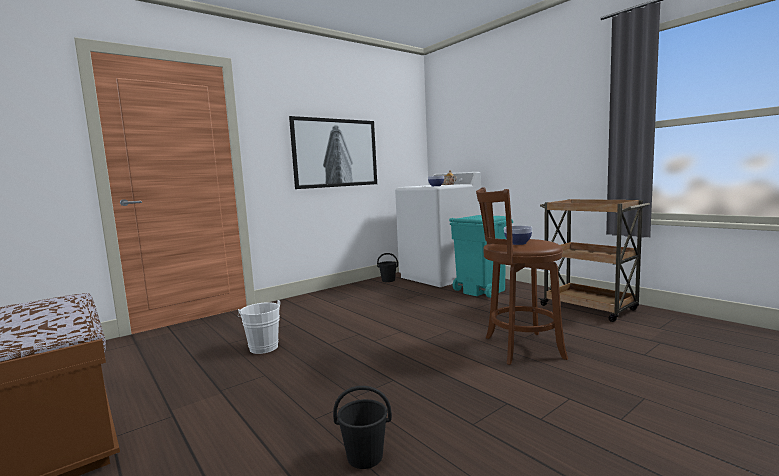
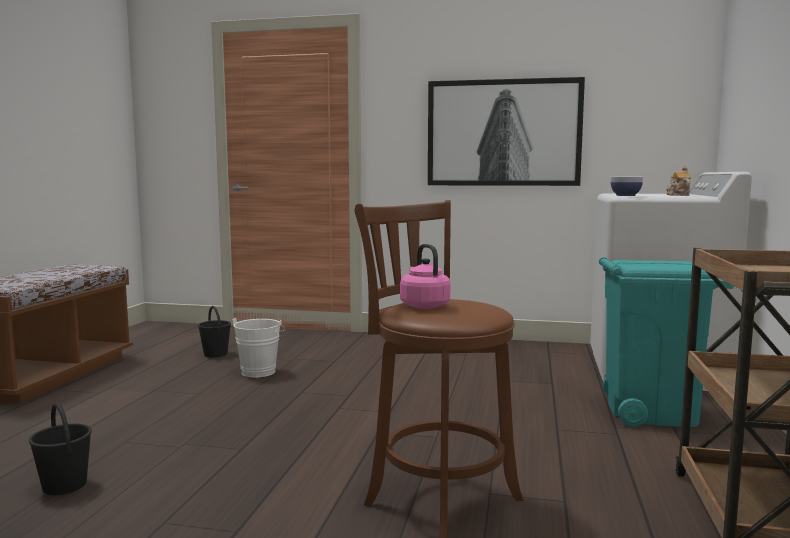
camera: 50 degrees right, 0 degrees up
black bucket [377,253,398,282] -> black bucket moved to [198,306,231,357]
bowl [504,226,532,245] -> pink kettle [400,244,450,309]

